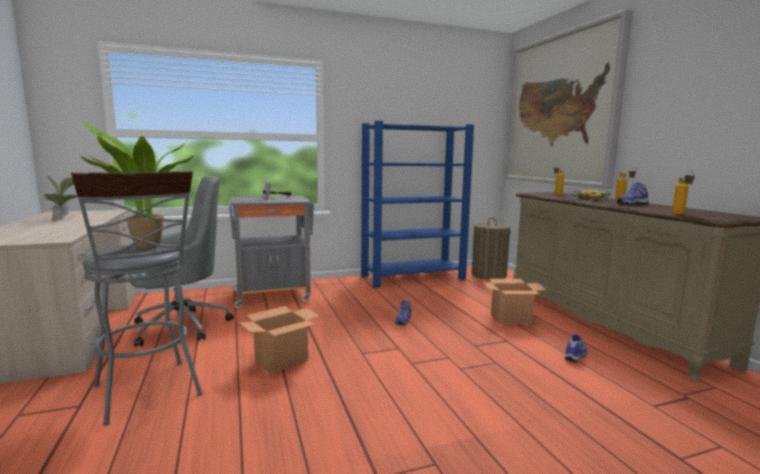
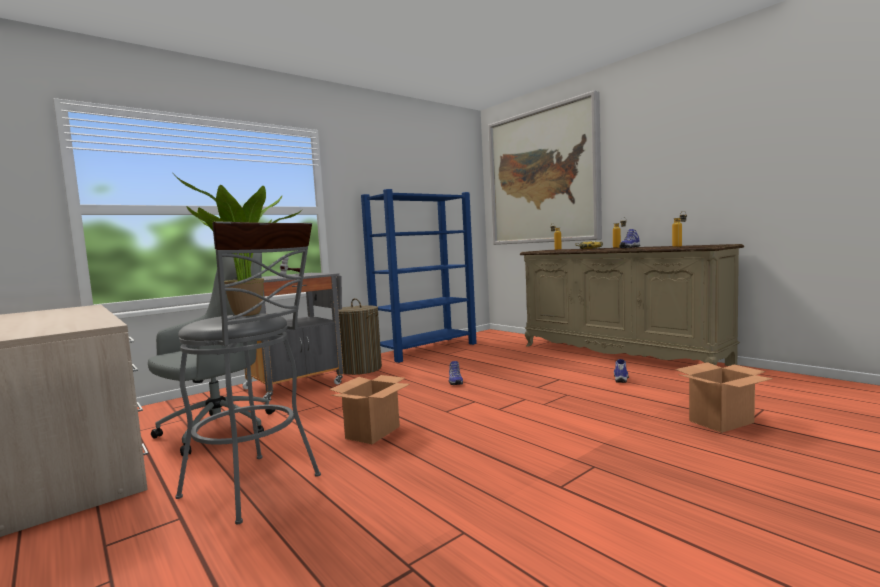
camera: 20 degrees left, 5 degrees down
potted plant [44,176,78,220] -> none
laundry basket [472,218,511,280] -> laundry basket moved to [339,298,382,375]
cardboard box [483,279,547,324] -> cardboard box moved to [675,362,773,433]

